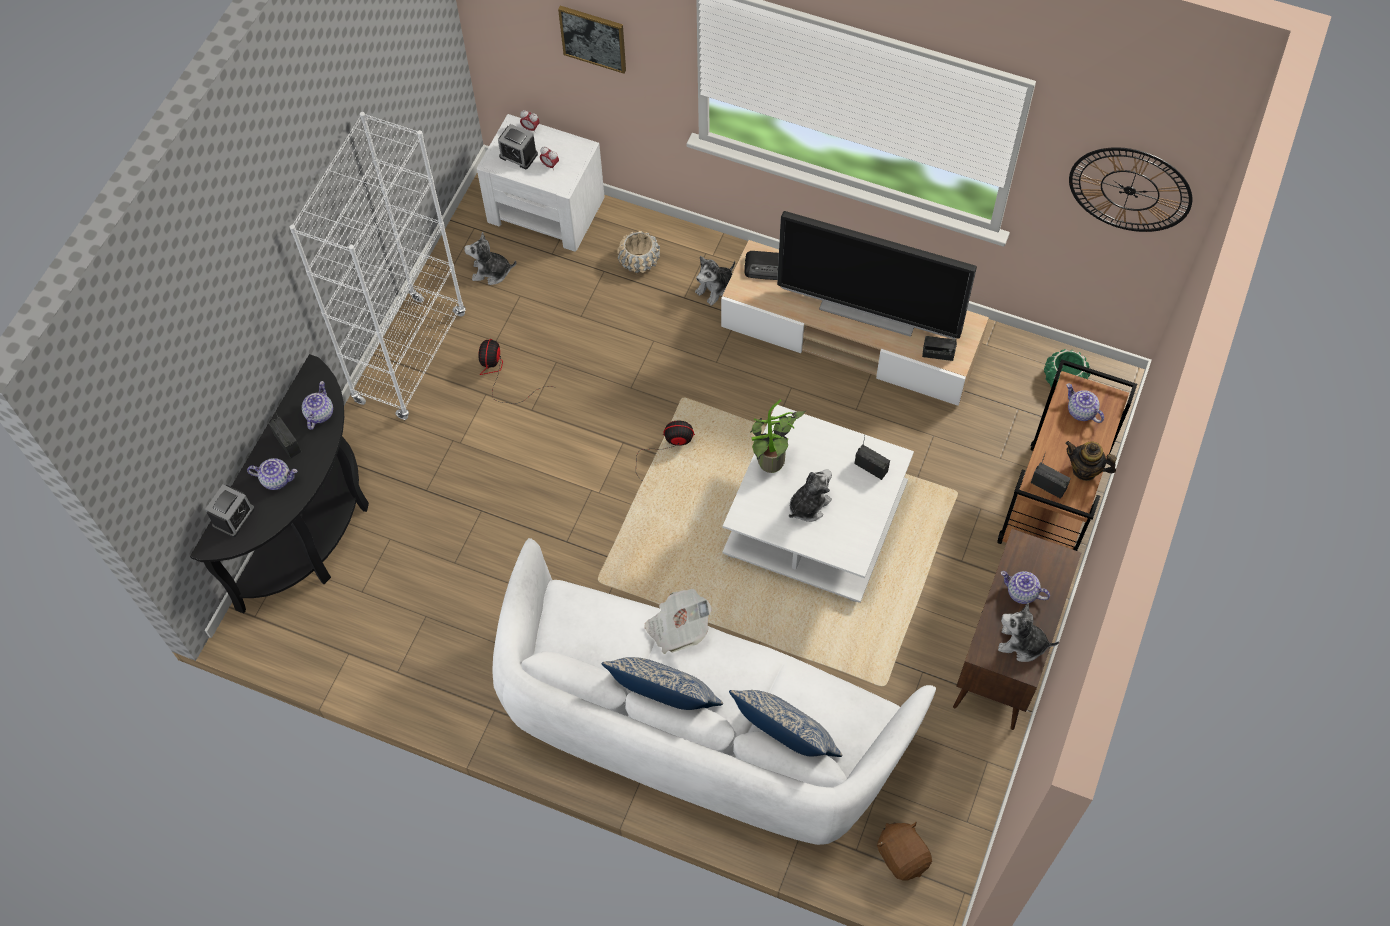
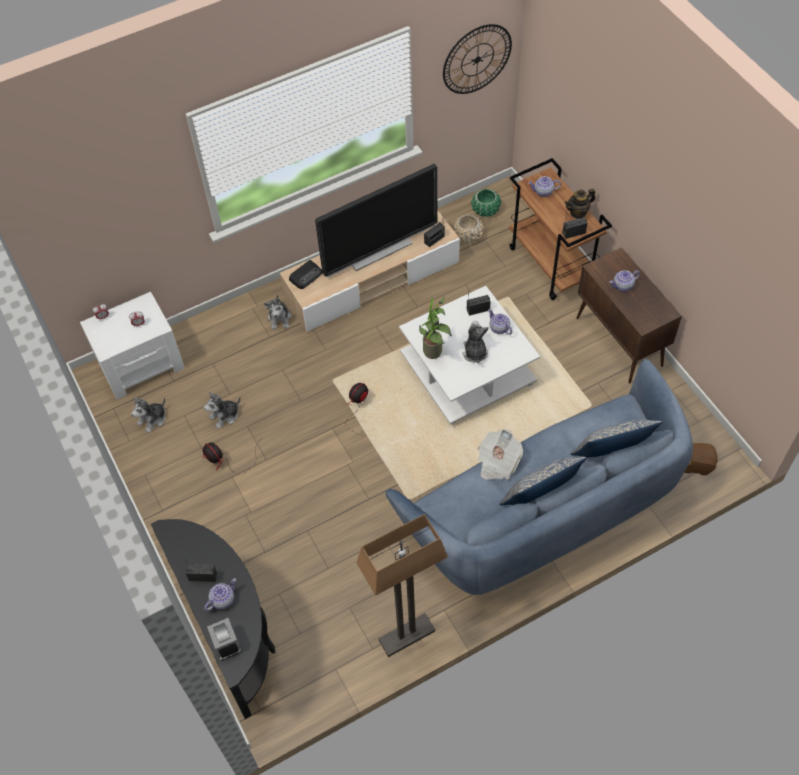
camera: 50 degrees left, 5 degrees down
white bookcase [290,112,466,420] -> none
teapot [302,381,333,430] -> teapot moved to [488,309,512,335]
white sofa [493,538,936,845] -> blue sofa [386,359,693,595]
alarm clock [498,124,538,169] -> none
picture [558,6,626,74] -> none
beige planter [617,231,660,274] -> beige planter moved to [454,214,483,243]
plush toy [998,603,1059,662] -> plush toy moved to [204,391,241,429]
none -> floor lamp [356,514,448,657]

